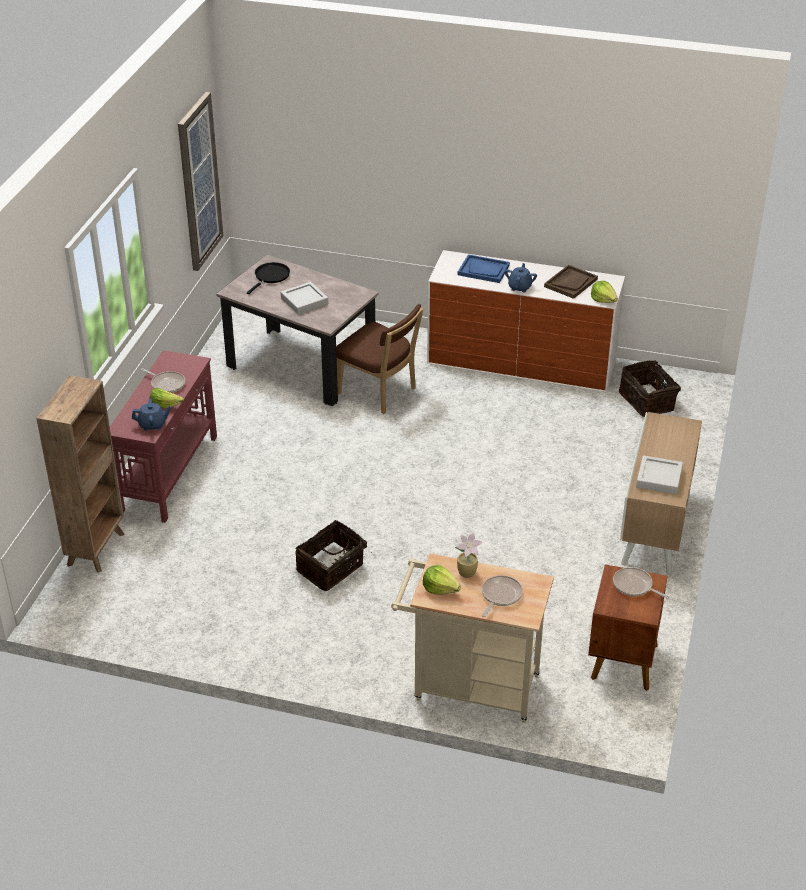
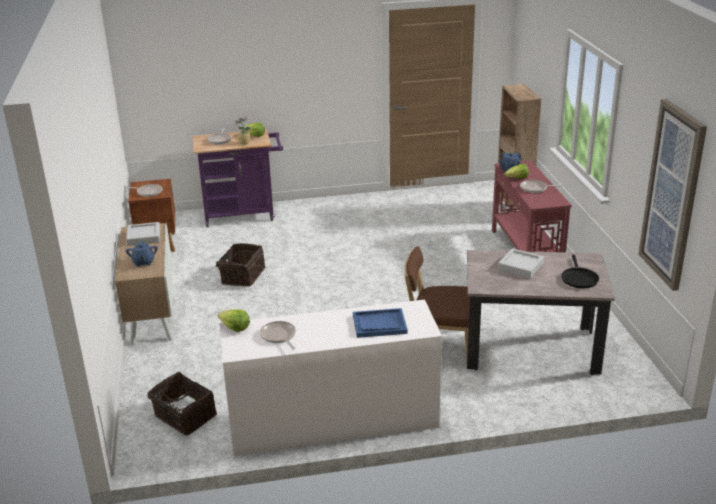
camera: 155 degrees right, 10 degrees down
basket [295,520,372,591] -> basket moved to [216,243,265,287]
beige cart [391,554,554,723] -> purple cart [193,129,283,227]
blue teapot [504,263,537,292] -> blue teapot moved to [126,241,158,267]
brown tray [544,265,598,299] -> frying pan [260,321,296,350]

